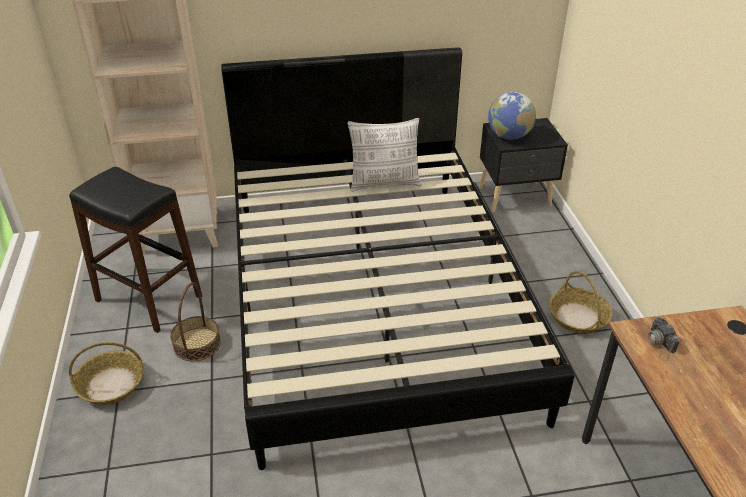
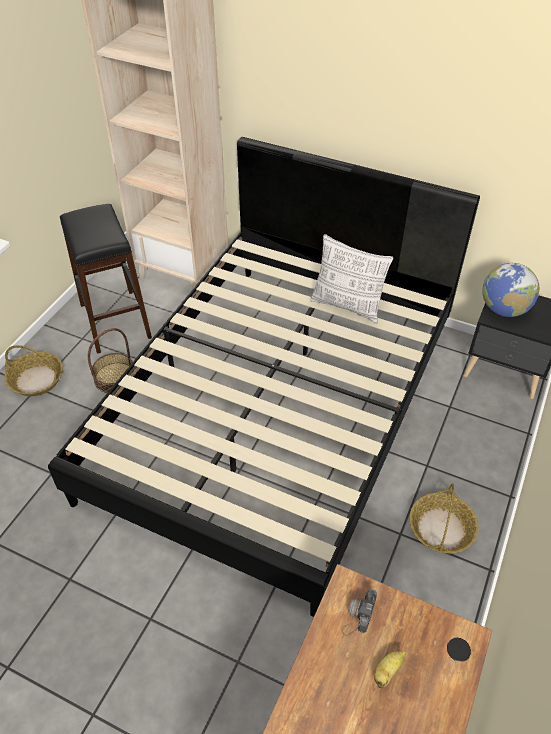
camera: 35 degrees right, 10 degrees up
none -> banana [374,651,406,688]

